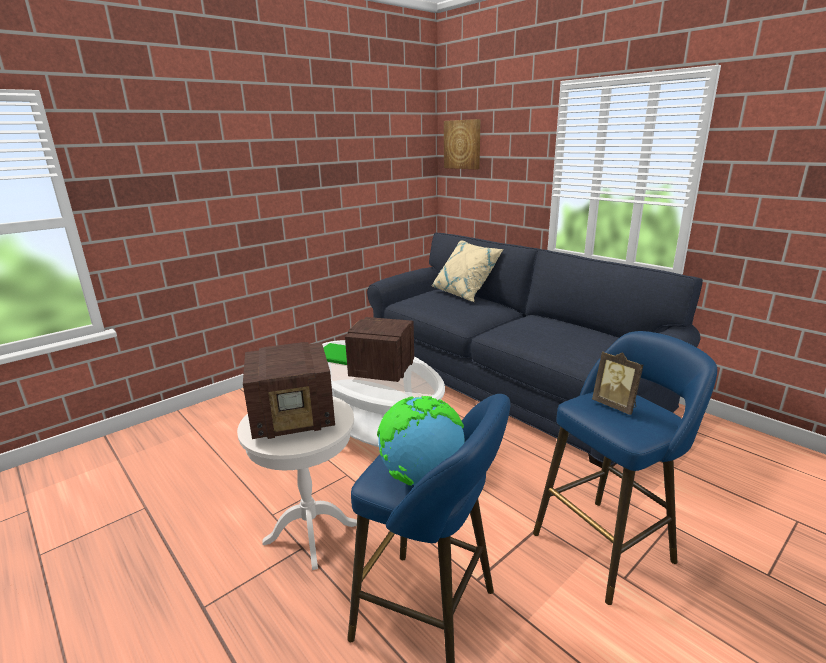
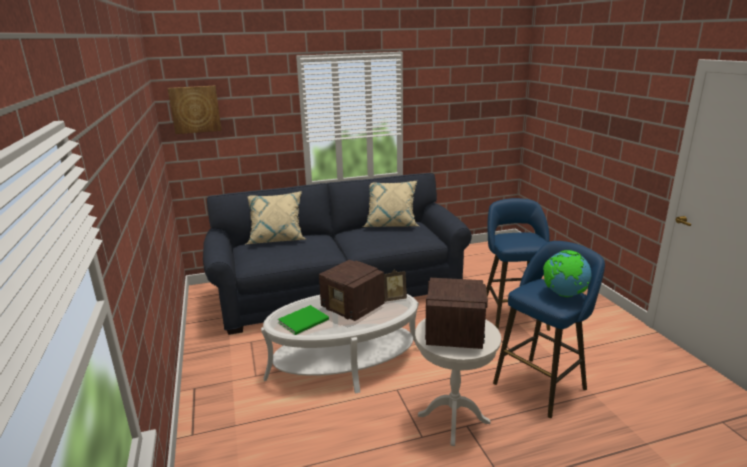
camera: 65 degrees left, 0 degrees up
picture frame [592,351,643,415] -> picture frame moved to [384,270,407,302]
none -> beige pillow [363,181,419,227]

